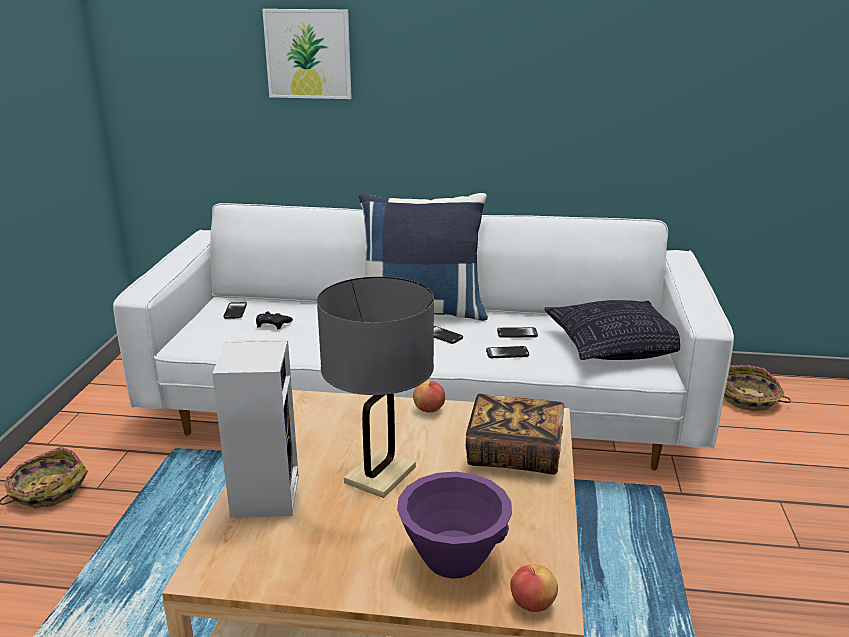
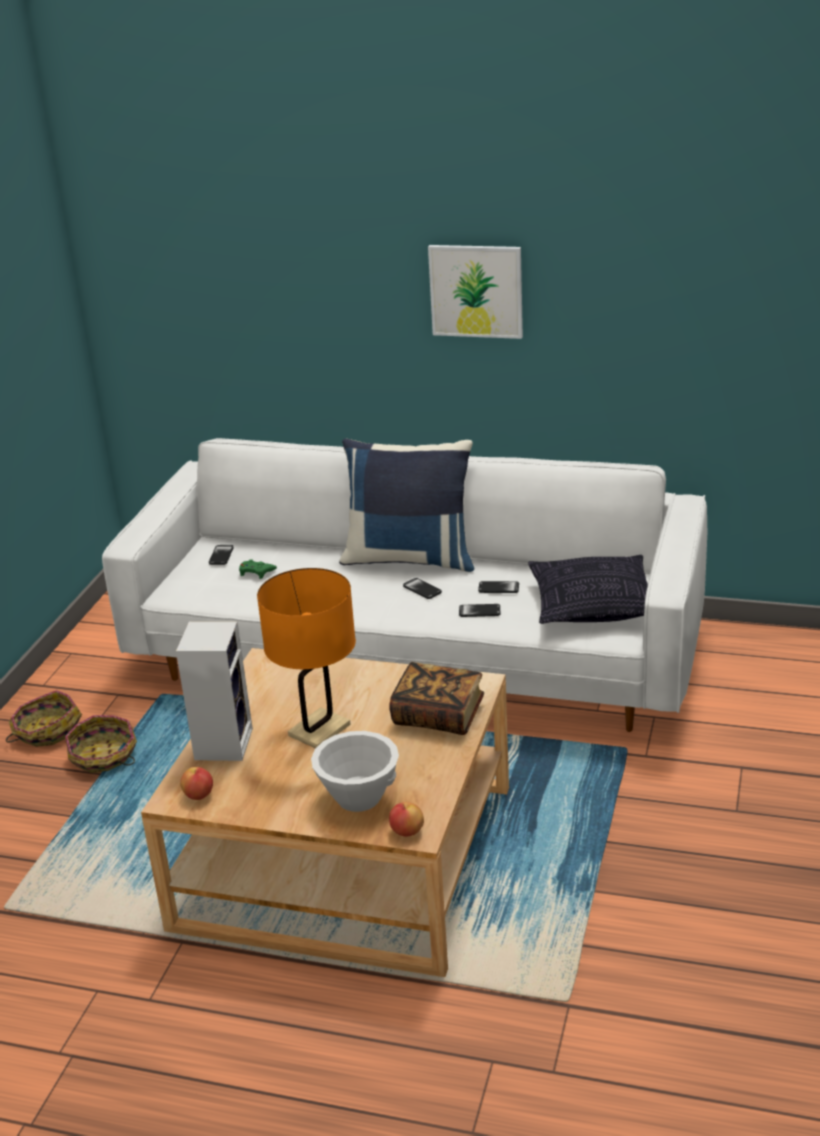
camera: 10 degrees right, 5 degrees up
black game controller [256,311,293,330] -> green game controller [239,559,277,579]
picture [262,9,351,99] -> picture moved to [428,245,523,339]
grey table lamp [317,277,434,498] -> orange table lamp [257,568,356,748]
purple bowl [397,472,512,579] -> white bowl [311,731,399,812]
apple [413,381,445,413] -> apple moved to [180,767,213,800]
basket [724,365,791,411] -> basket moved to [65,715,137,773]

